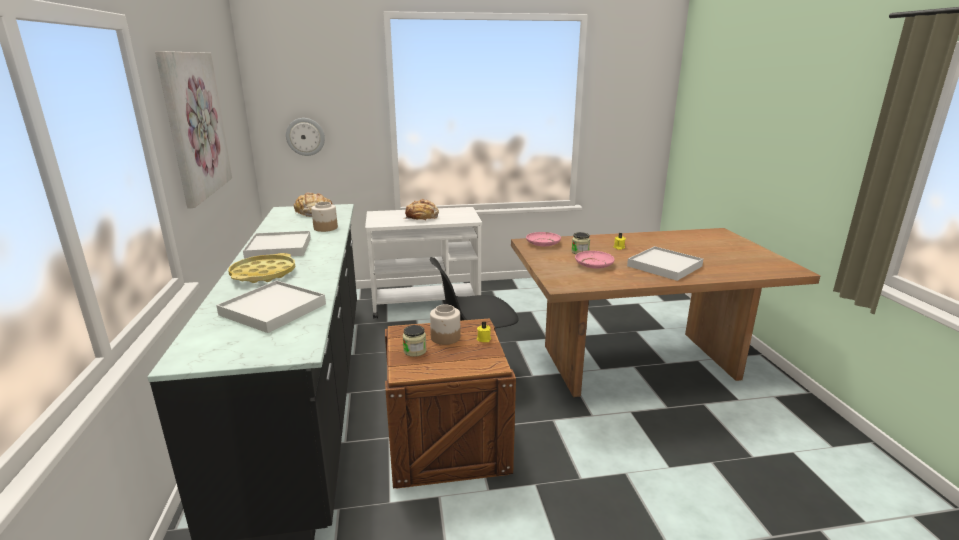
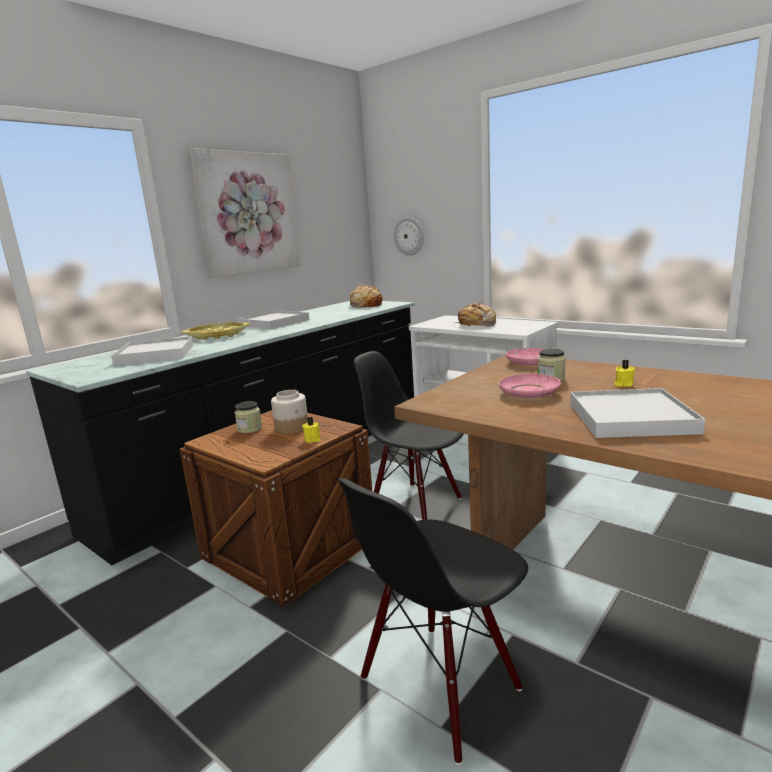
camera: 50 degrees right, 5 degrees down
jar [311,202,338,232] -> none
none -> black chair [337,478,528,765]

